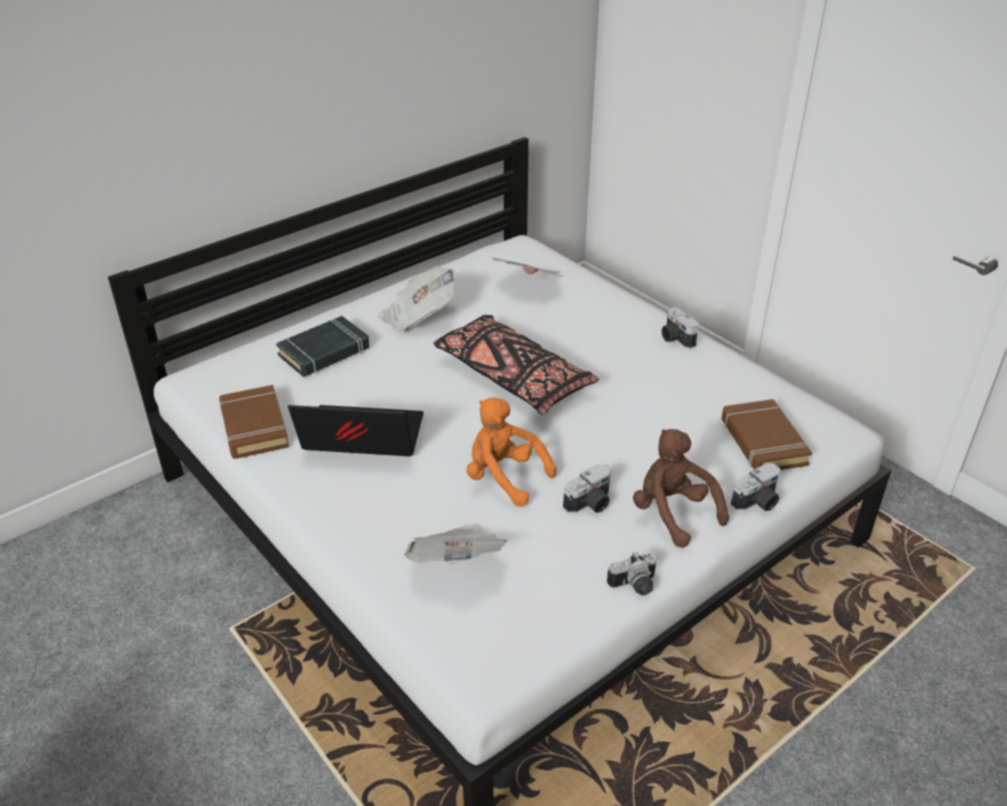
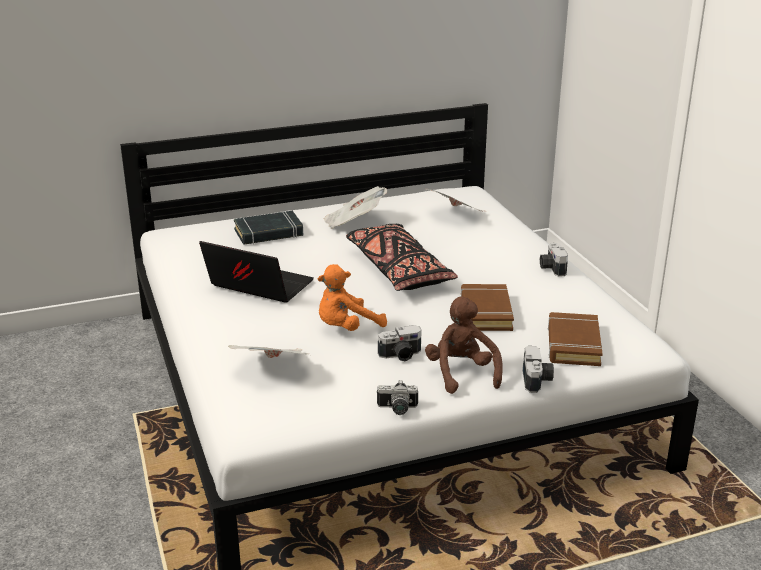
camera: 20 degrees right, 10 degrees down
brown book [219,385,289,459] -> brown book moved to [461,284,514,331]
orange plush toy [467,397,557,507] -> orange plush toy turned 90 degrees counterclockwise [318,264,387,331]
camera [731,463,780,511] -> camera turned 75 degrees counterclockwise [522,346,554,393]

